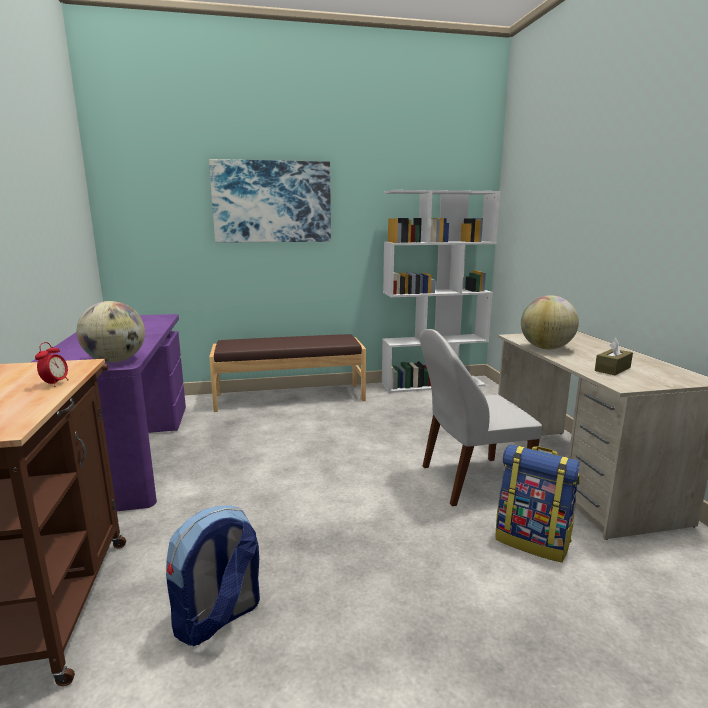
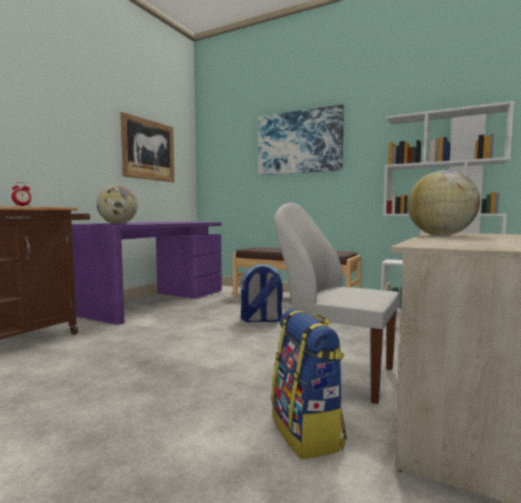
camera: 40 degrees right, 10 degrees down
backpack [166,505,260,647] -> backpack moved to [241,264,283,323]
brown tissue box [595,338,633,375] -> none
none -> picture [120,112,174,182]

